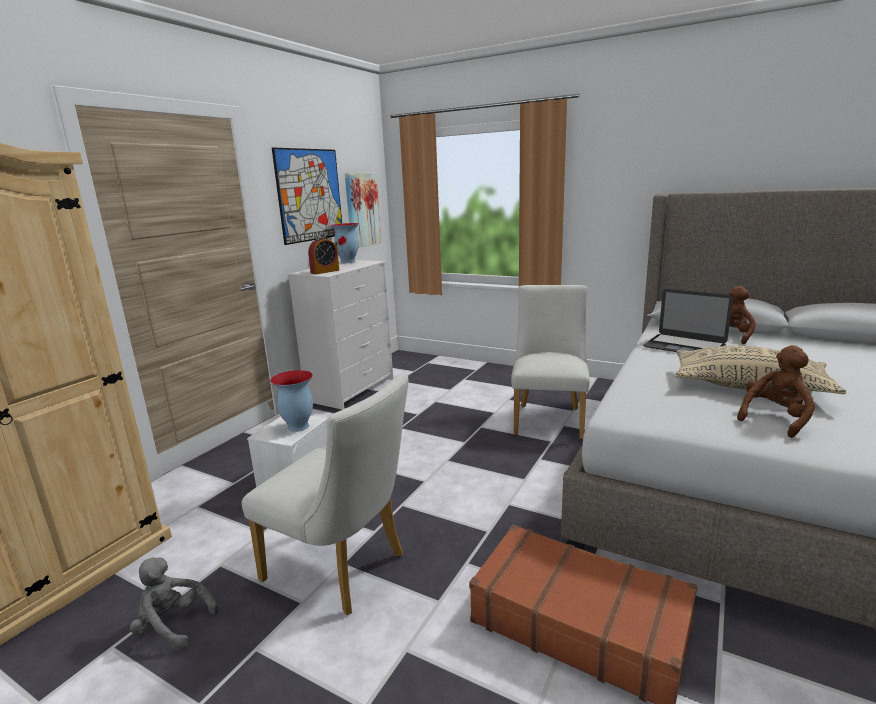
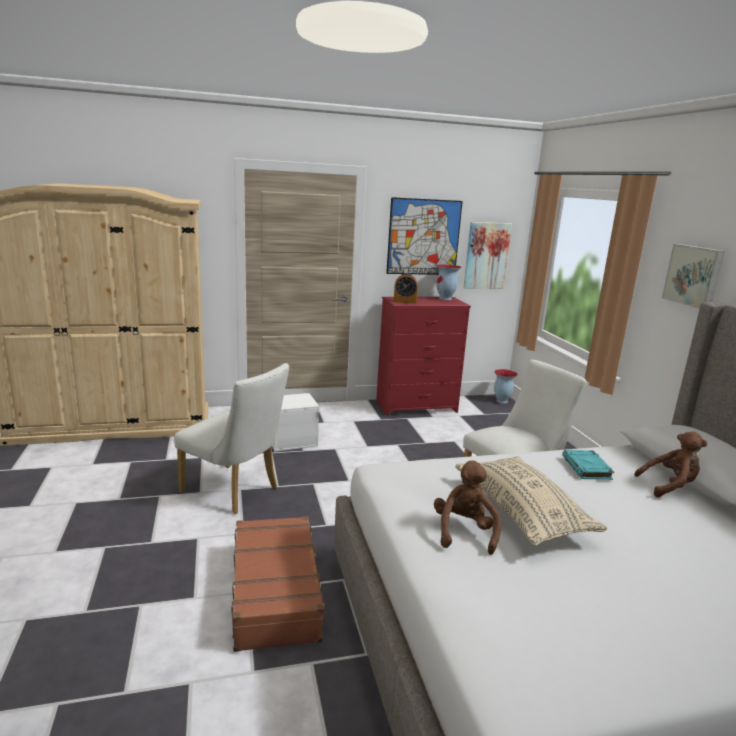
camera: 45 degrees right, 0 degrees up
grey plush toy [130,557,218,651] -> none
white chair [242,373,409,616] -> white chair turned 45 degrees counterclockwise [174,363,289,514]
vase [270,370,313,432] -> vase moved to [494,369,518,403]
white dresser [288,260,393,410] -> red dresser [376,297,471,416]
laptop [643,289,733,352] -> turquoise book [562,450,614,480]
brown plush toy [737,345,815,438] -> brown plush toy turned 90 degrees counterclockwise [434,460,501,555]
none -> picture [662,244,725,309]

